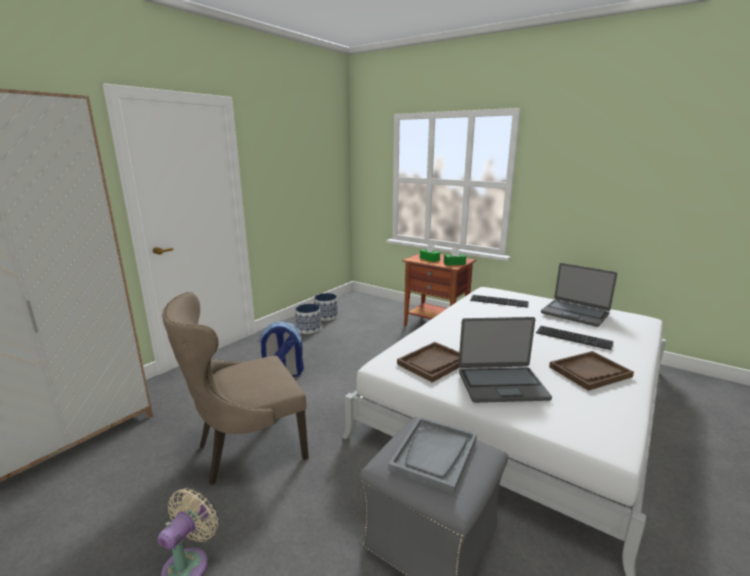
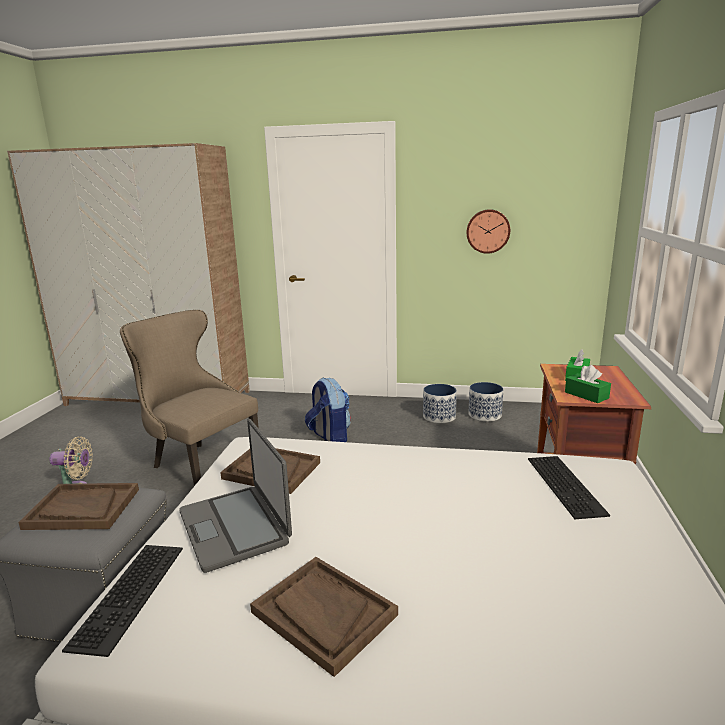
camera: 65 degrees right, 0 degrees up
grey tray [388,417,477,494] -> brown tray [18,483,139,530]
keyboard [536,326,614,350] -> keyboard moved to [62,545,183,657]
laptop [541,263,617,327] -> none
none -> wall clock [467,209,510,254]

